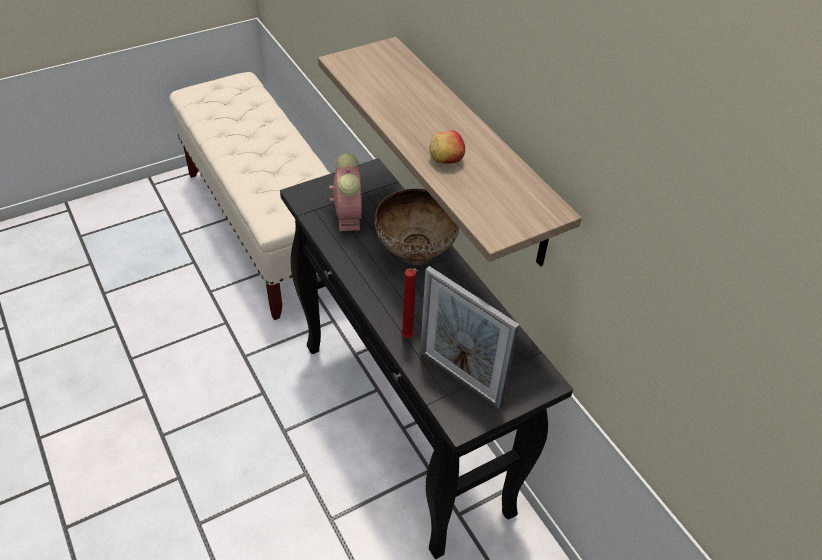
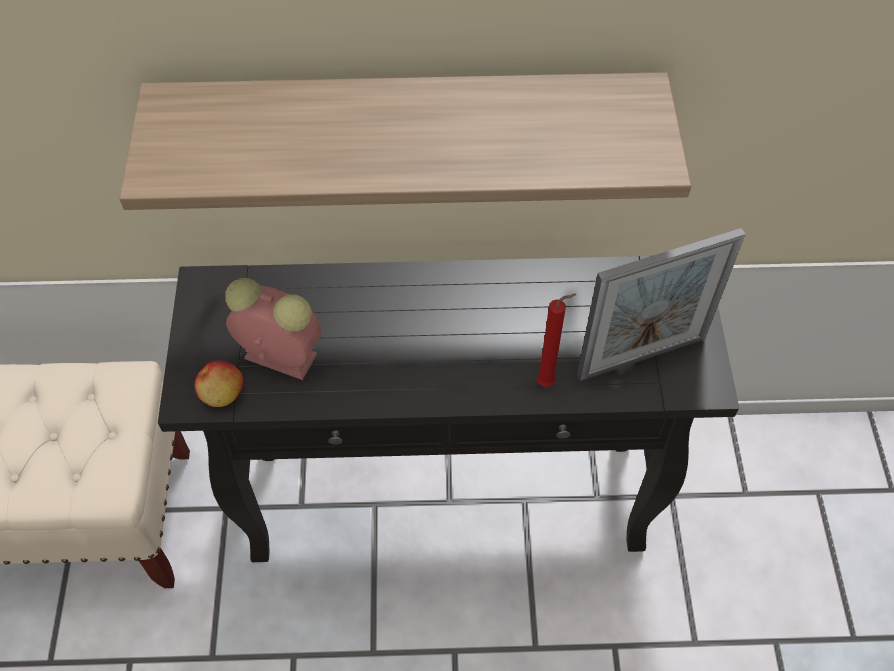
camera: 60 degrees left, 10 degrees up
bowl [375,188,459,265] -> none
apple [429,130,465,164] -> apple moved to [195,361,243,407]

